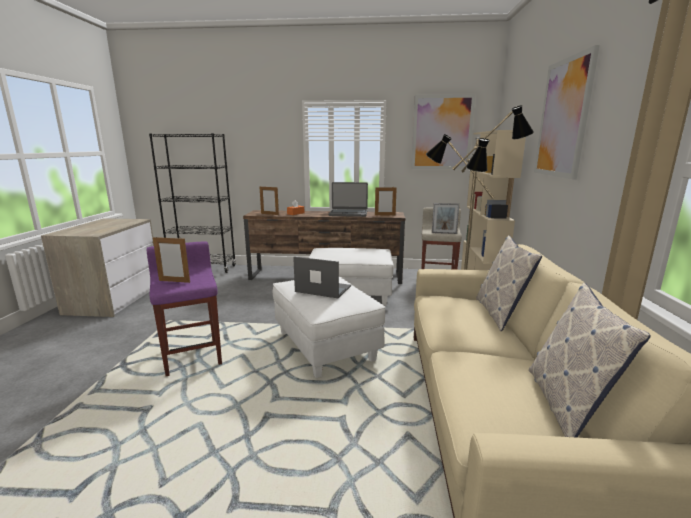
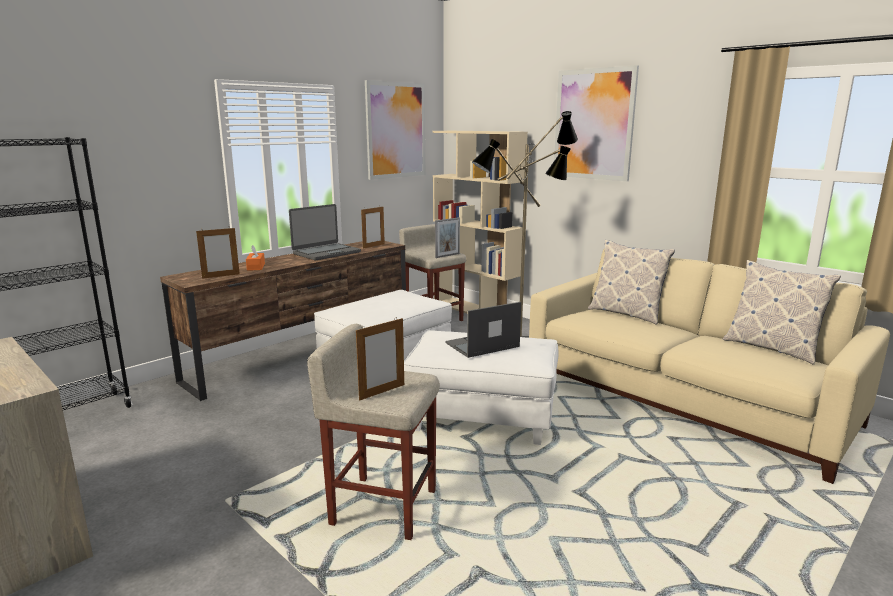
camera: 50 degrees left, 0 degrees up
purple stool [147,241,222,376] -> beige stool [307,324,440,540]

